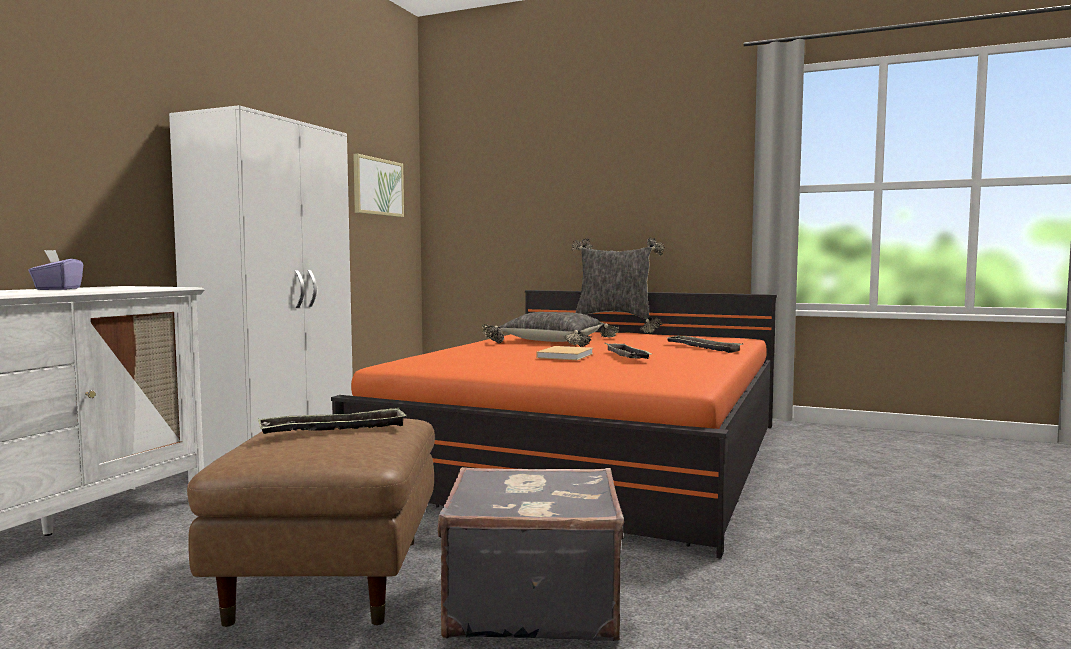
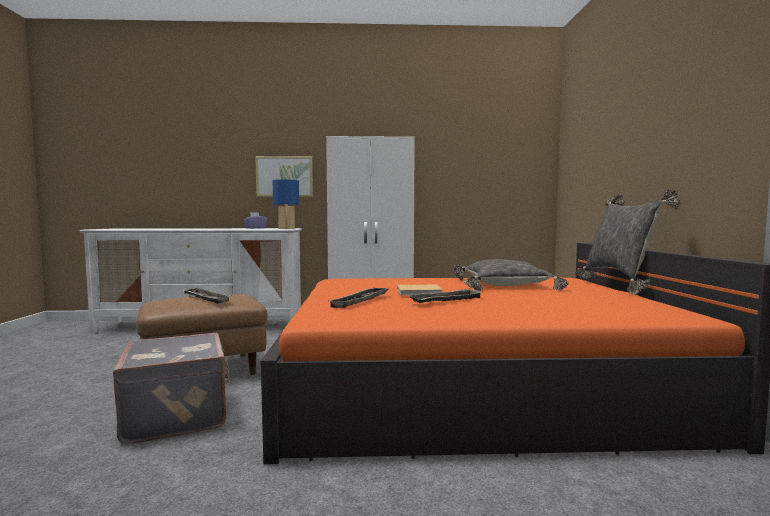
camera: 65 degrees right, 0 degrees up
picture [353,153,404,217] -> picture moved to [255,156,313,197]
tray [668,336,743,353] -> tray moved to [330,288,389,308]
none -> blue table lamp [273,179,299,229]

